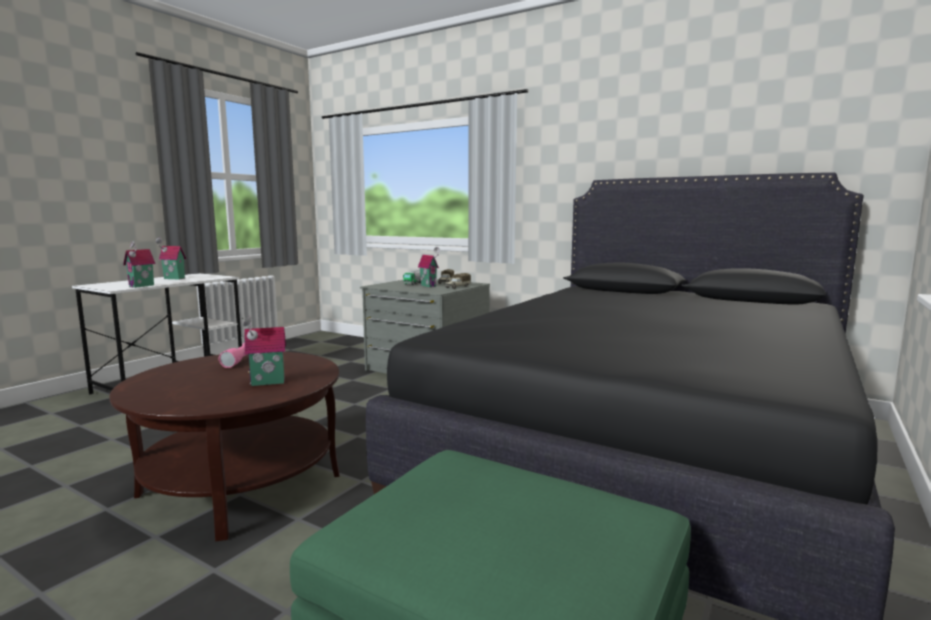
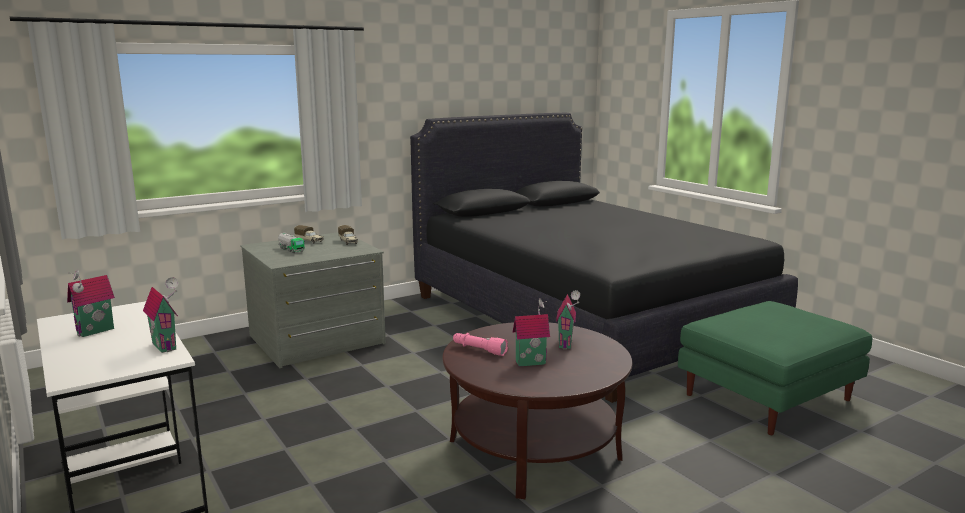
camera: 65 degrees left, 5 degrees up
toy house [418,247,440,287] -> toy house moved to [513,299,550,366]

